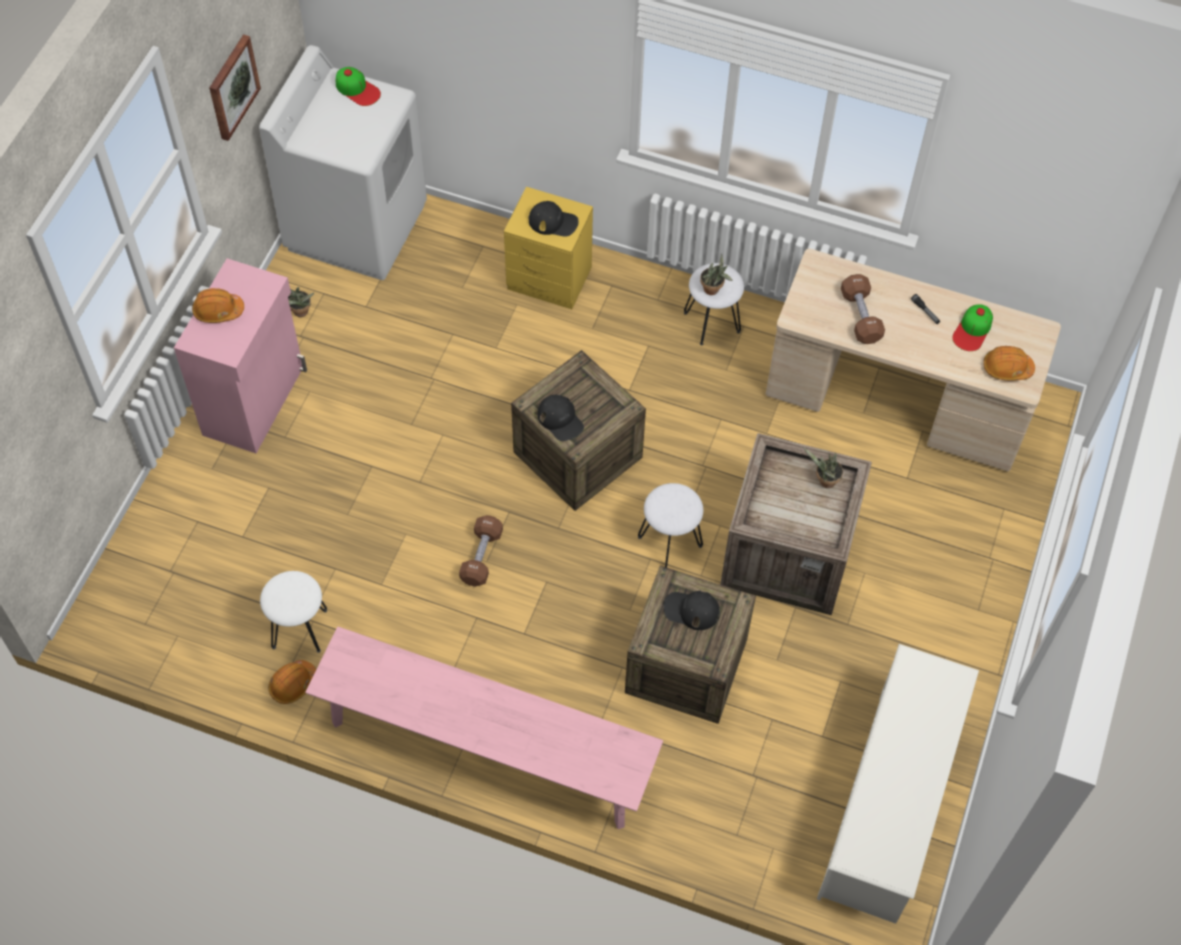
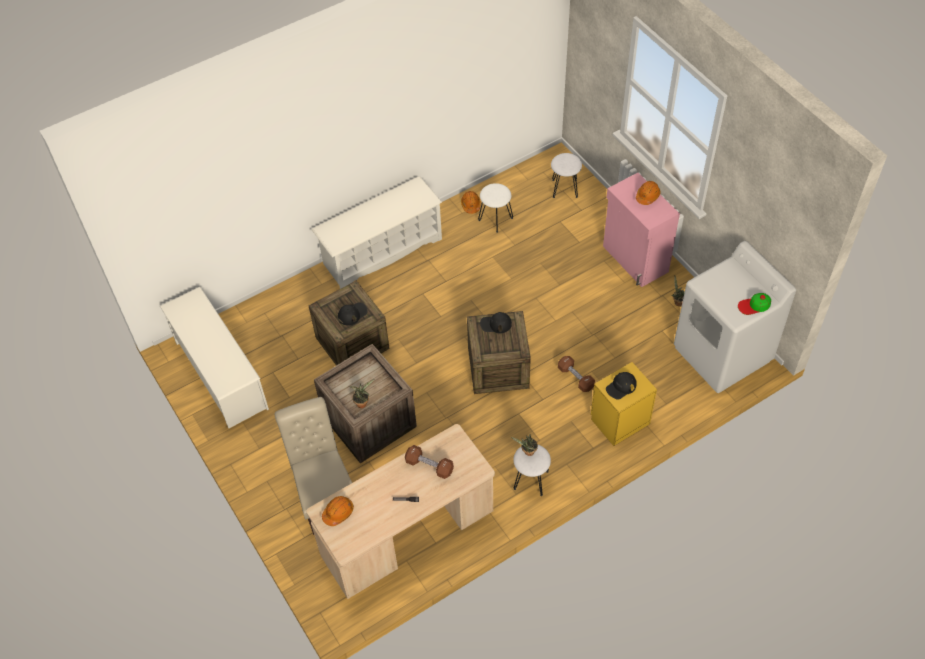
camera: 130 degrees right, 5 degrees down
picture [209,34,261,141] -> none
pink bench [305,627,663,829] -> white shoe rack [312,176,442,289]
brown dumbbell [459,515,503,587] -> brown dumbbell moved to [558,356,595,392]
white stool [638,483,703,568] -> white stool moved to [551,153,582,198]
cap [952,304,993,351] -> none
none -> beige chair [275,397,352,535]

